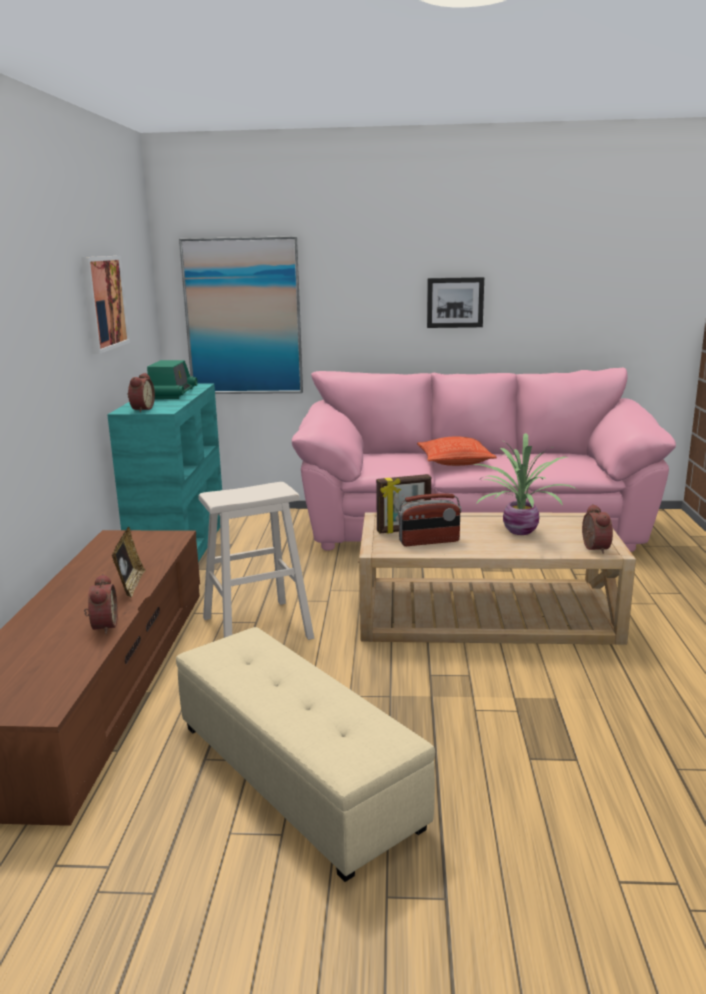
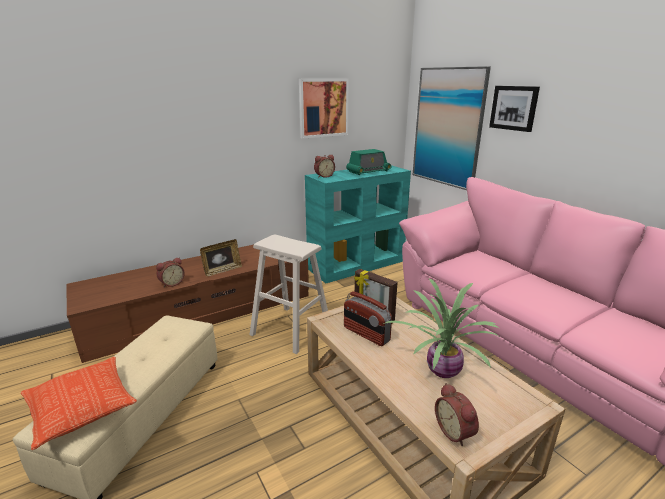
camera: 55 degrees right, 5 degrees up
orange pillow [417,437,497,466] -> orange pillow moved to [21,357,137,450]
picture [427,277,484,328] -> picture moved to [489,86,540,132]
alarm clock [582,504,613,554] -> alarm clock turned 105 degrees clockwise [435,383,479,447]

